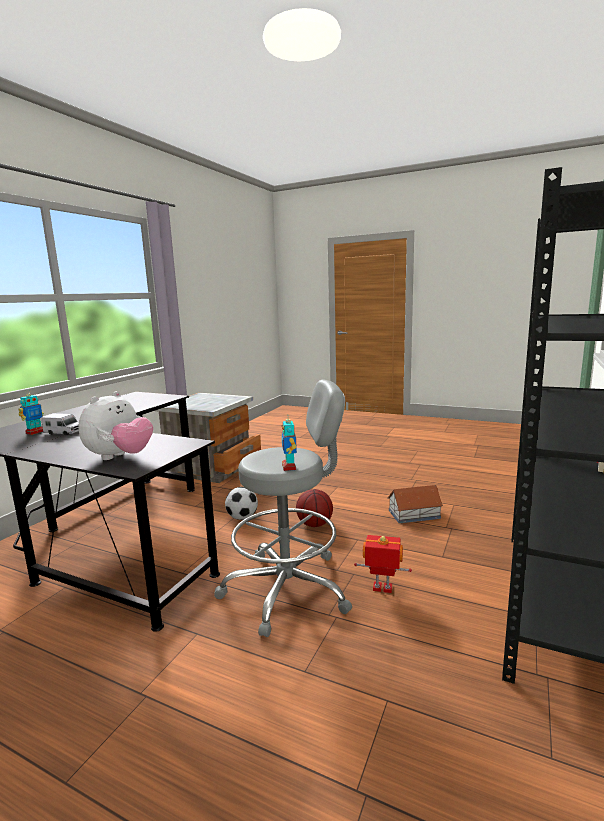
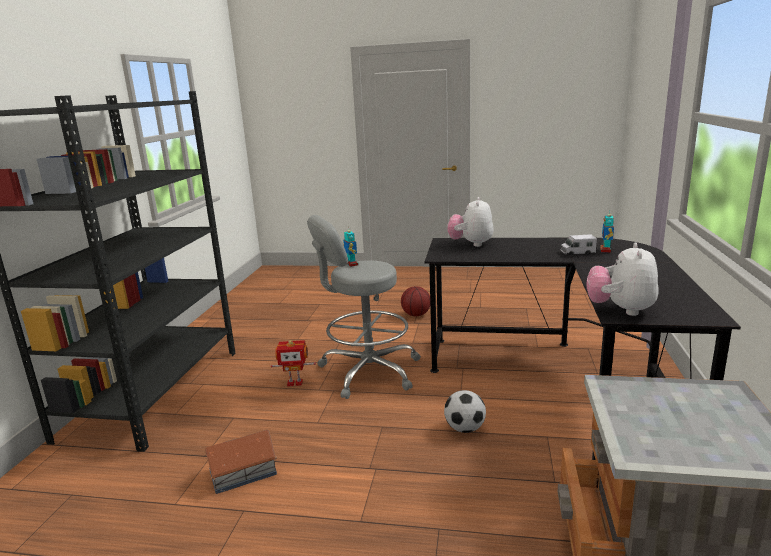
camera: 165 degrees right, 5 degrees up
basketball [296,489,333,527] -> basketball moved to [401,286,430,317]
none -> plush toy [587,243,658,316]

